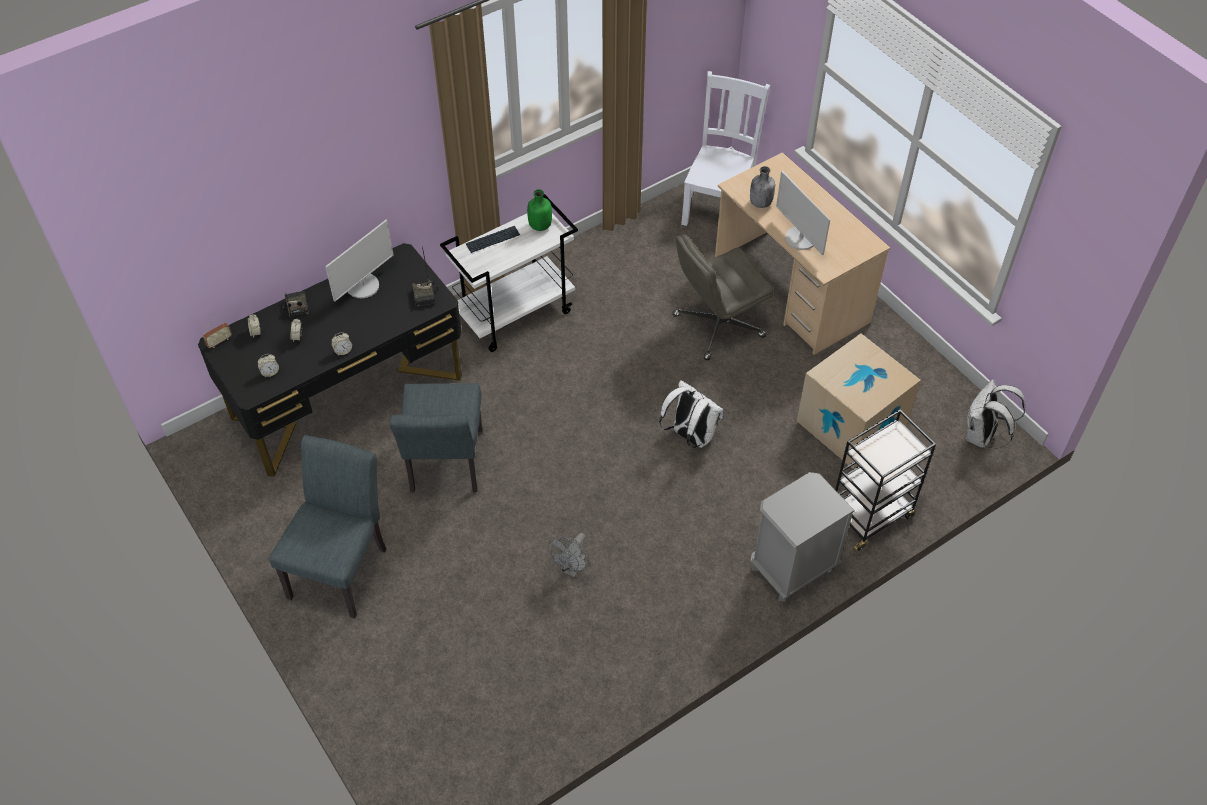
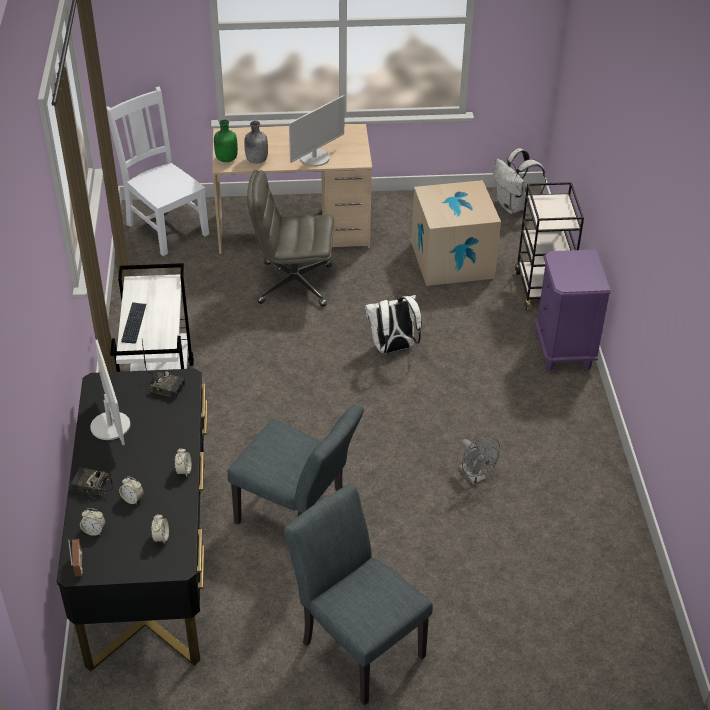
camera: 60 degrees left, 10 degrees down
green bottle [527,189,552,231] -> green bottle moved to [214,120,238,162]
grey office chair [672,234,774,360] -> grey office chair turned 90 degrees clockwise [247,170,334,307]
grey nightstand [750,472,855,602] -> purple nightstand [534,249,611,372]
monitor [776,171,830,255] -> monitor turned 45 degrees counterclockwise [289,95,344,166]

